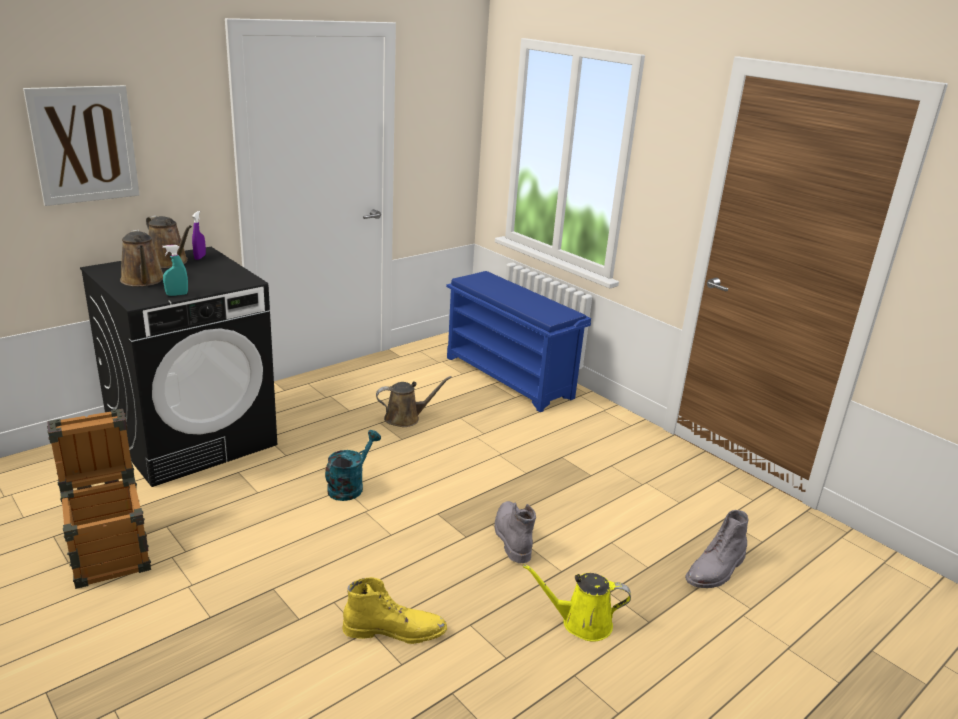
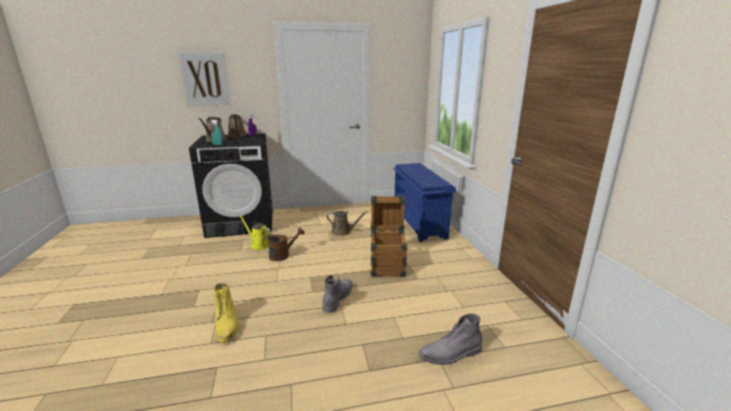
camera: 30 degrees right, 5 degrees down
crate [47,409,151,589] -> crate moved to [371,196,407,277]
turquoise watering can [325,430,381,501] -> brown watering can [263,227,304,261]
yellow boot [342,577,447,644] -> yellow boot turned 45 degrees clockwise [214,283,239,343]
yellow watering can [523,564,631,642] -> yellow watering can moved to [239,215,271,250]

